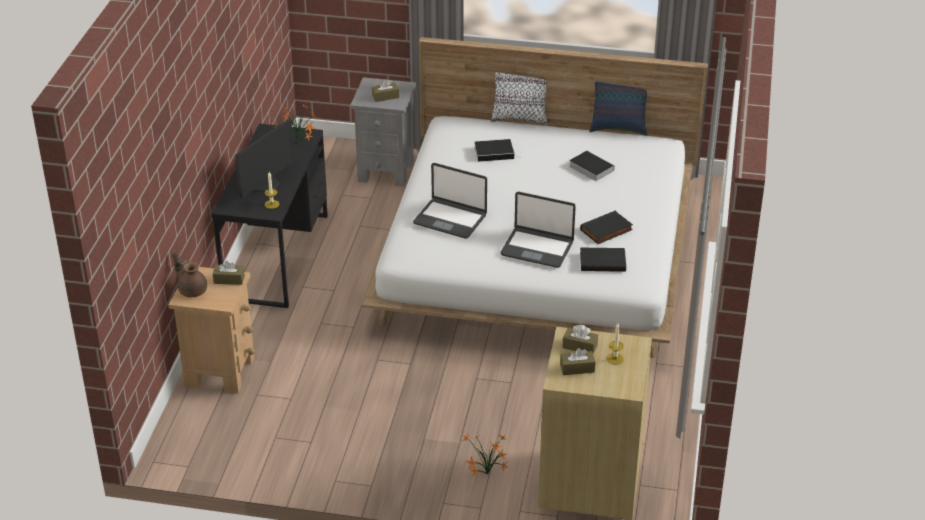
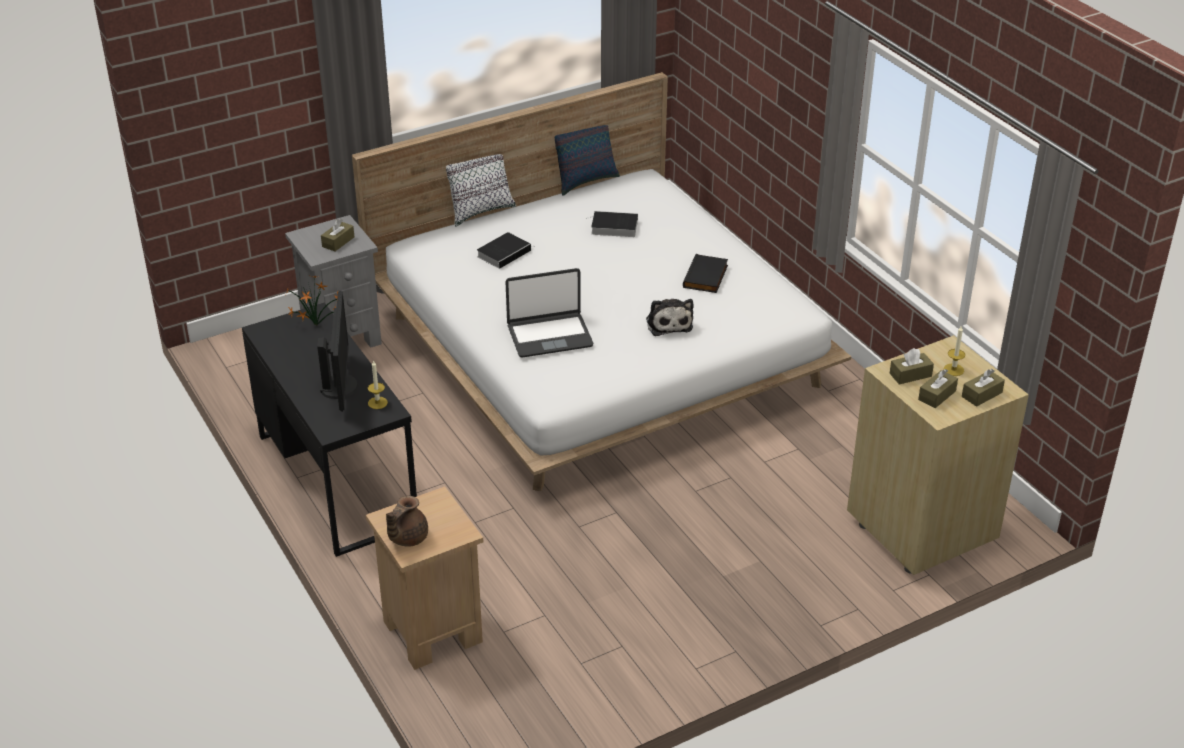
camera: 40 degrees left, 0 degrees up
brown teapot [173,251,207,297] -> brown teapot turned 60 degrees counterclockwise [386,496,428,547]
brown tissue box [213,261,245,285] -> brown tissue box moved to [962,369,1005,407]
potted plant [463,434,508,477] -> none
laptop [501,192,576,268] -> plush toy [646,299,694,336]
black book [580,247,626,272] -> none

